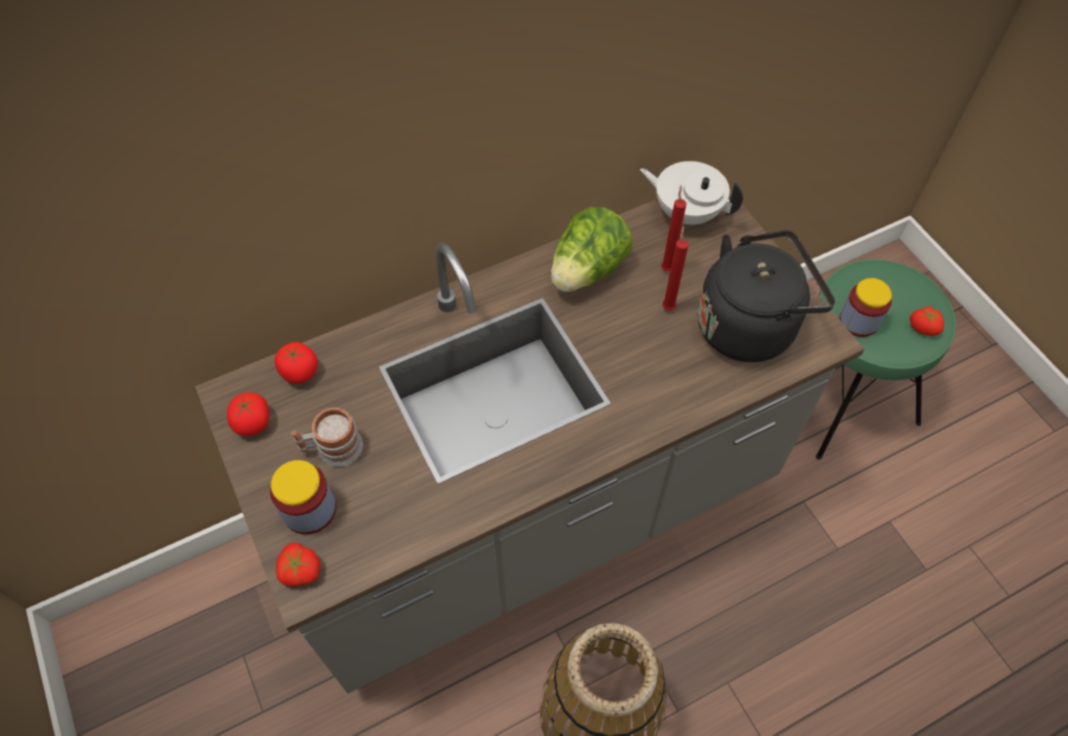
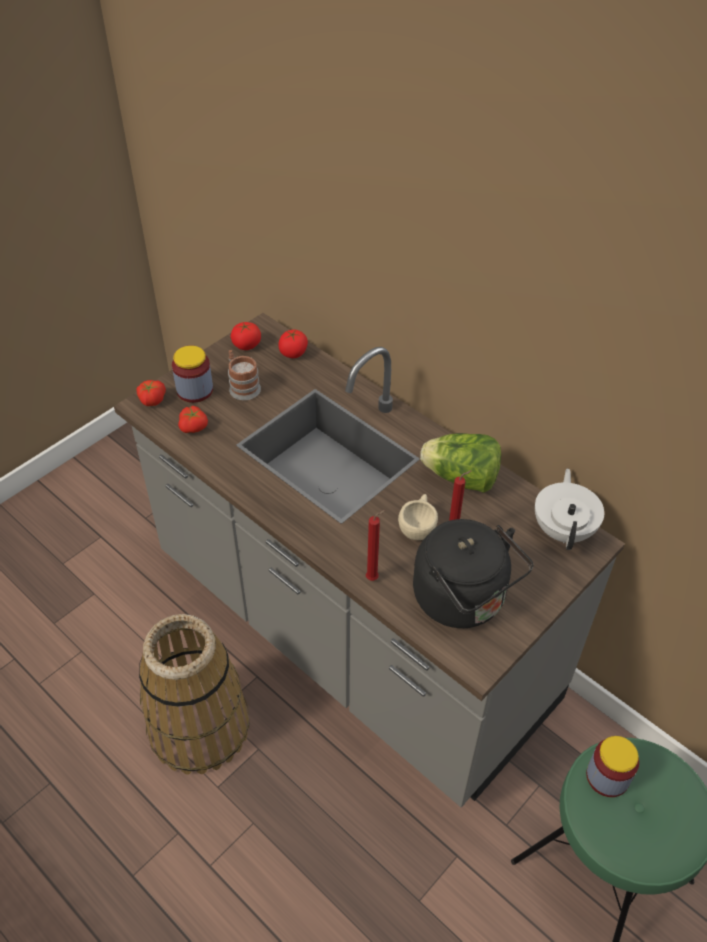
camera: 70 degrees right, 10 degrees down
red candle [661,186,686,271] -> red candle moved to [366,510,386,581]
tomato [910,306,944,336] -> tomato moved to [178,406,208,433]
none -> beige cup [398,494,438,540]

